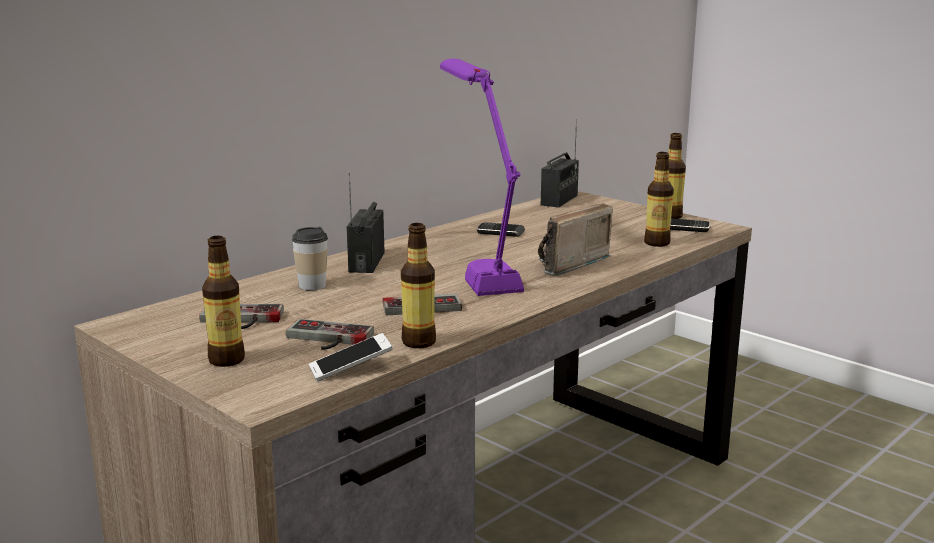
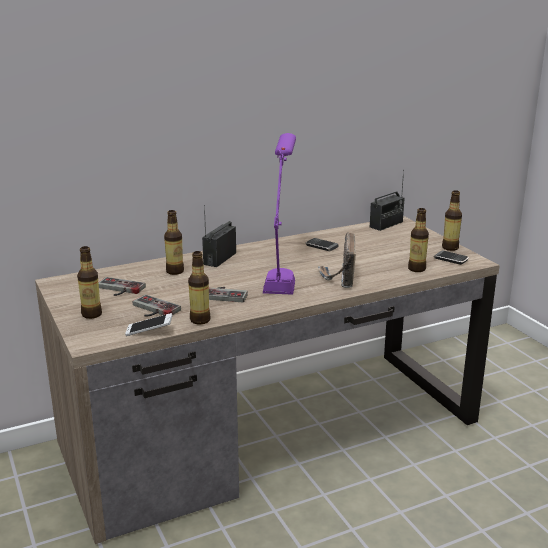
camera: 20 degrees right, 5 degrees up
cup [292,227,328,290] -> bottle [164,210,184,275]
radio [538,203,613,276] -> radio turned 60 degrees counterclockwise [318,232,356,288]

